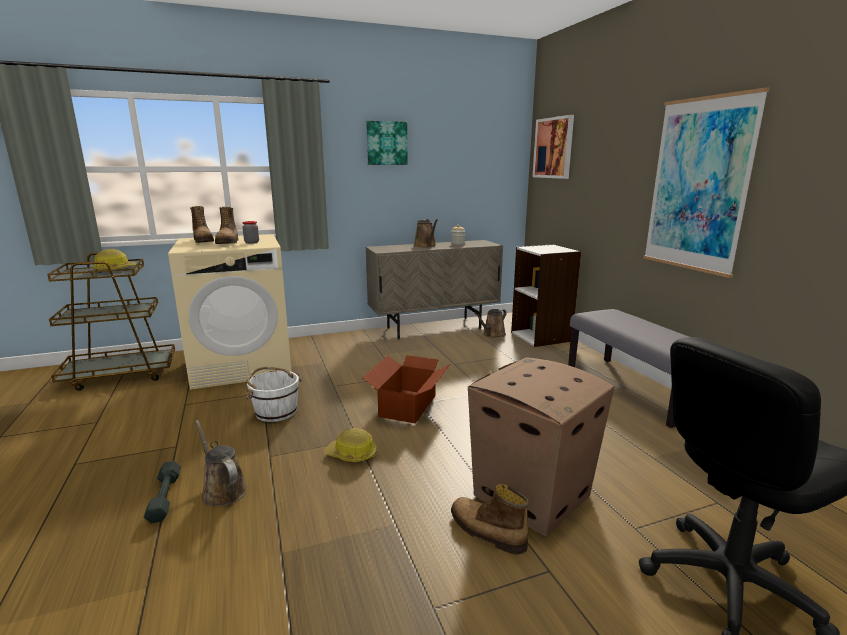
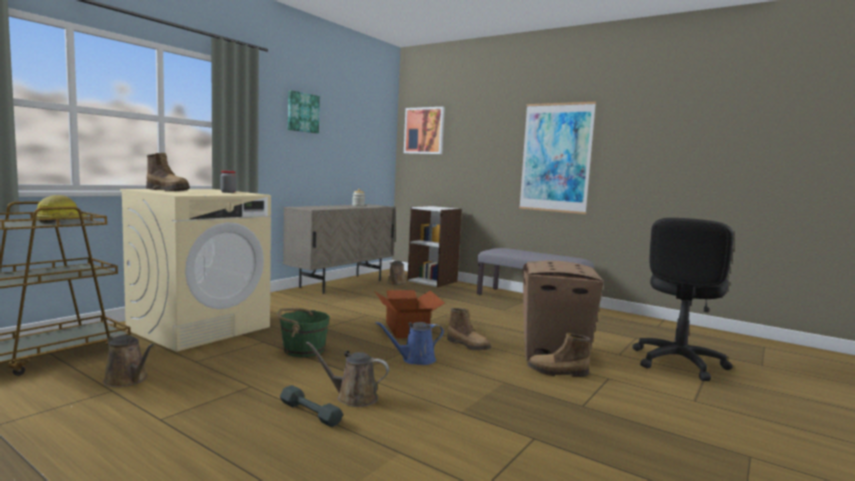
camera: 35 degrees left, 10 degrees down
boot [215,207,239,244] -> boot moved to [447,308,491,351]
white bucket [244,367,302,422] -> green bucket [278,308,330,357]
hard hat [325,428,377,462] -> blue watering can [376,322,444,365]
brown watering can [414,219,438,247] -> brown watering can moved to [103,334,154,387]

